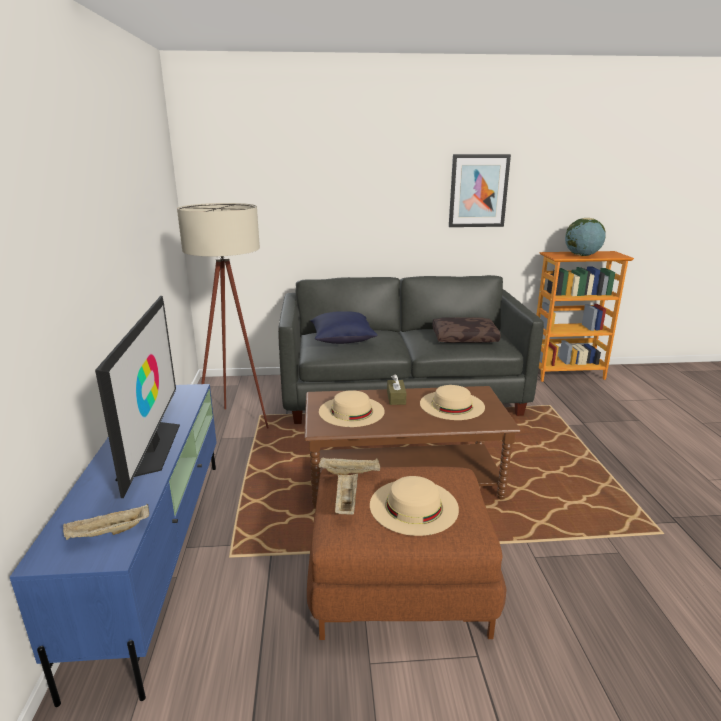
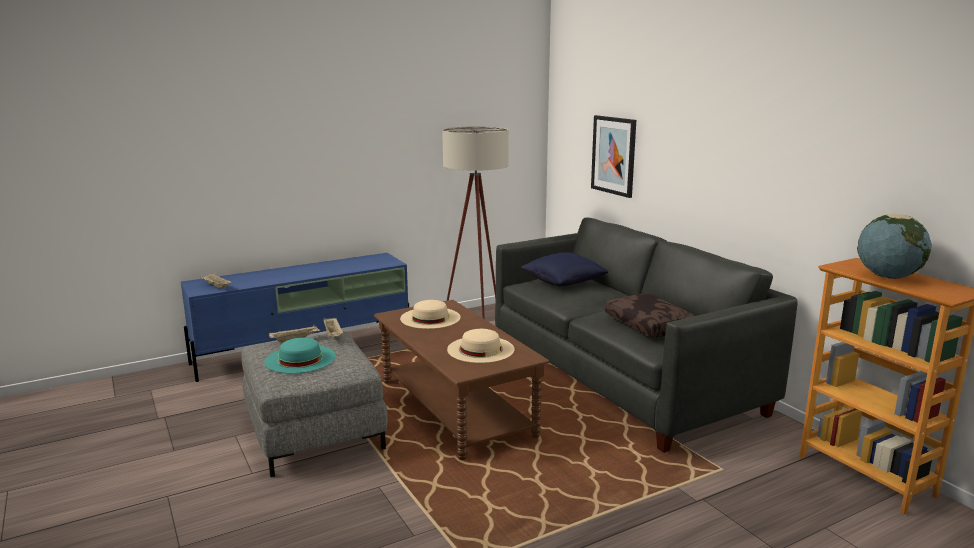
camera: 65 degrees right, 5 degrees down
television [95,296,180,498] -> none
brown ottoman [307,467,506,640] -> grey ottoman [241,331,388,477]
beige hat [370,476,459,536] -> turquoise hat [264,338,336,374]
brown tissue box [387,374,406,405] -> none
picture [449,154,511,227] -> picture moved to [591,115,636,198]

